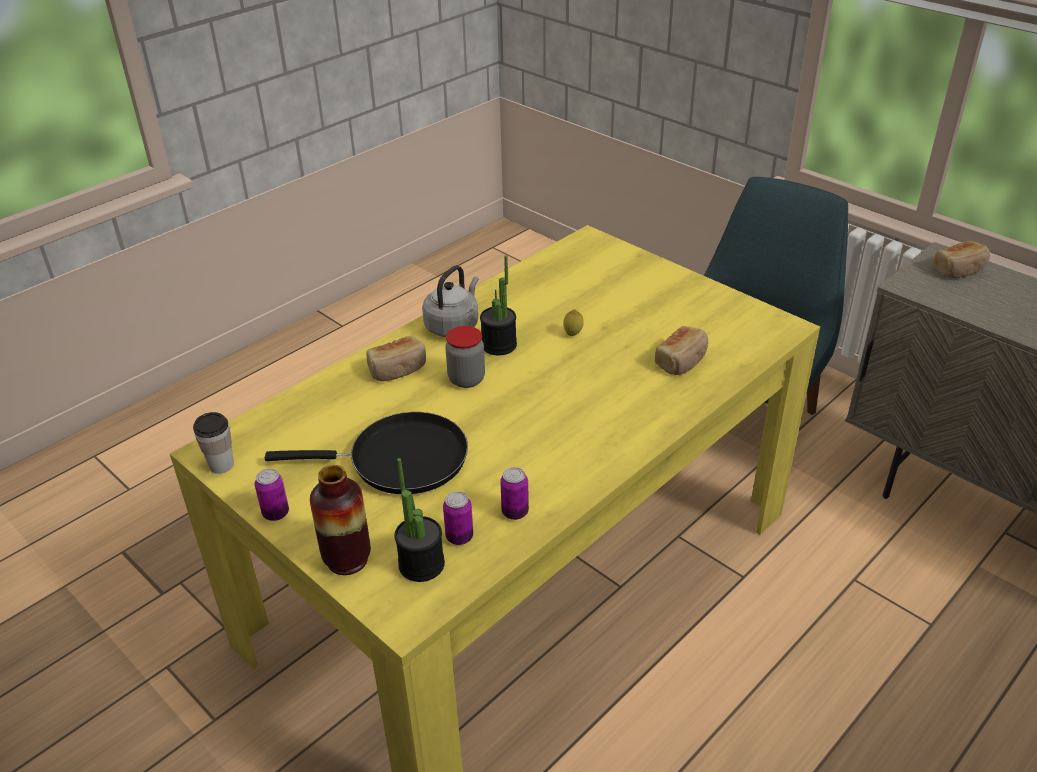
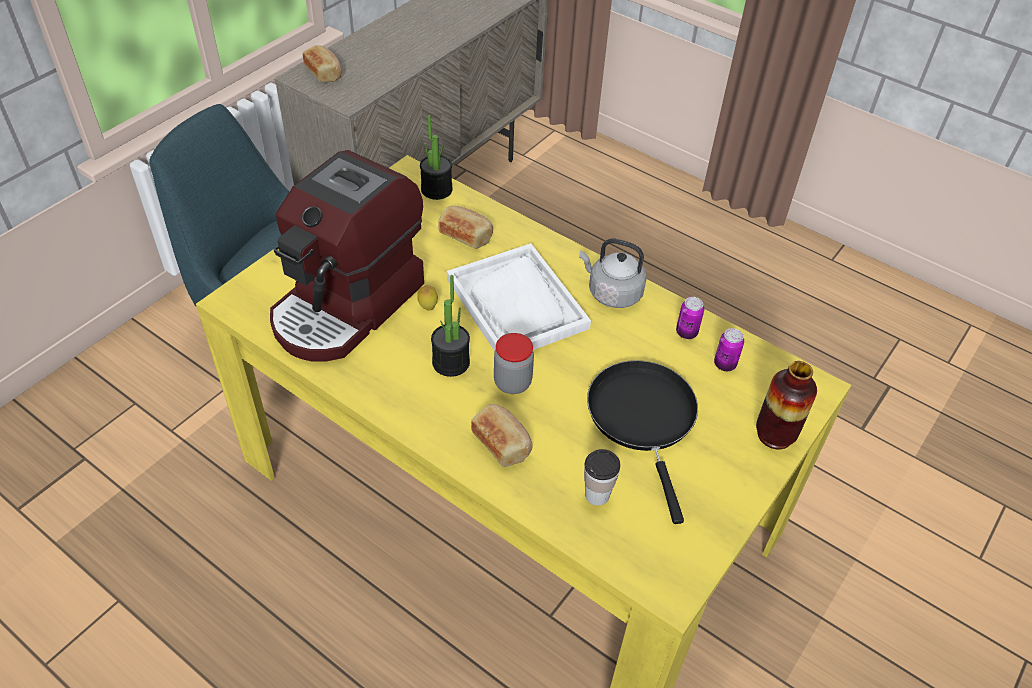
camera: 100 degrees left, 10 degrees up
cup [193,412,234,474] -> cup moved to [584,449,621,506]
can [255,469,289,521] -> none
potted plant [394,458,445,582] -> potted plant moved to [420,115,453,200]
grey kettle [422,265,479,337] -> grey kettle moved to [579,239,647,308]
none -> coffee machine [270,150,424,362]
none -> white tray [447,243,591,351]

